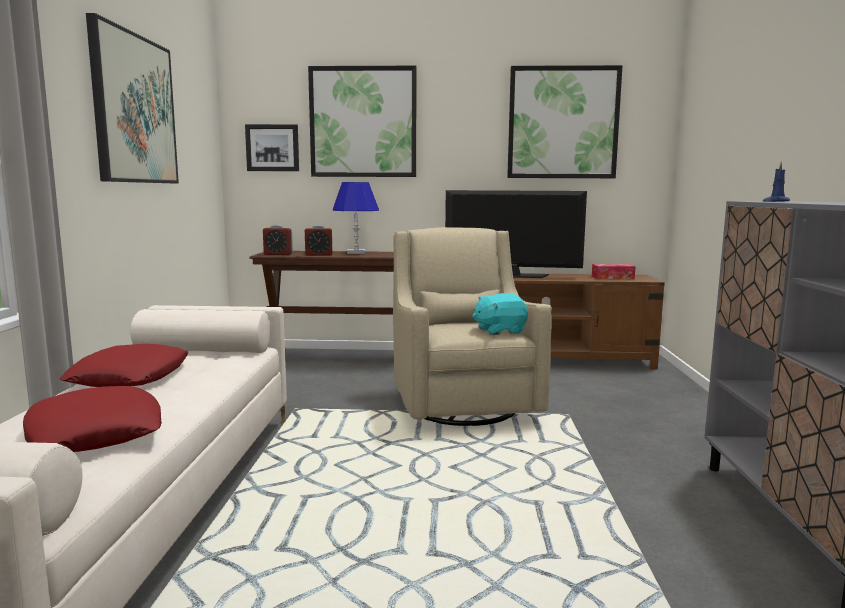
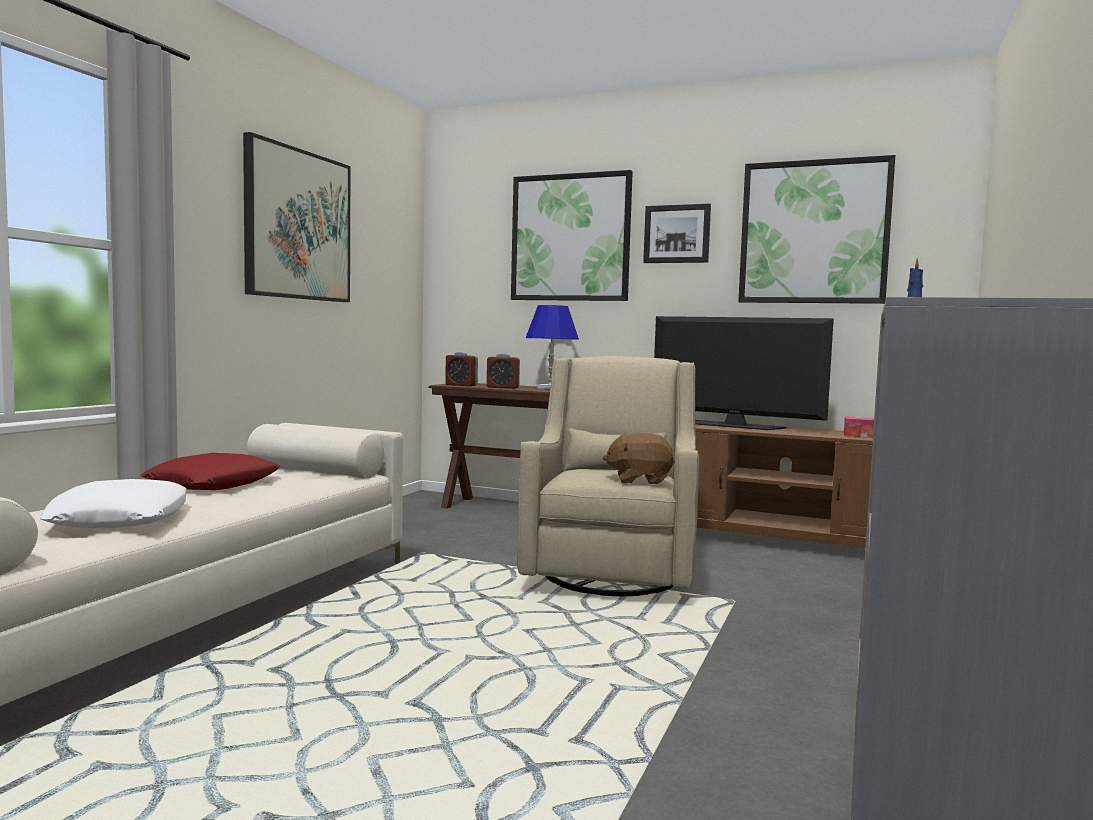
camera: 20 degrees right, 5 degrees down
red pillow [23,386,162,452] -> white pillow [40,479,187,529]
picture [245,124,299,171] -> picture moved to [643,203,711,263]
turquoise plush toy [472,293,528,335] -> brown plush toy [603,433,675,484]

